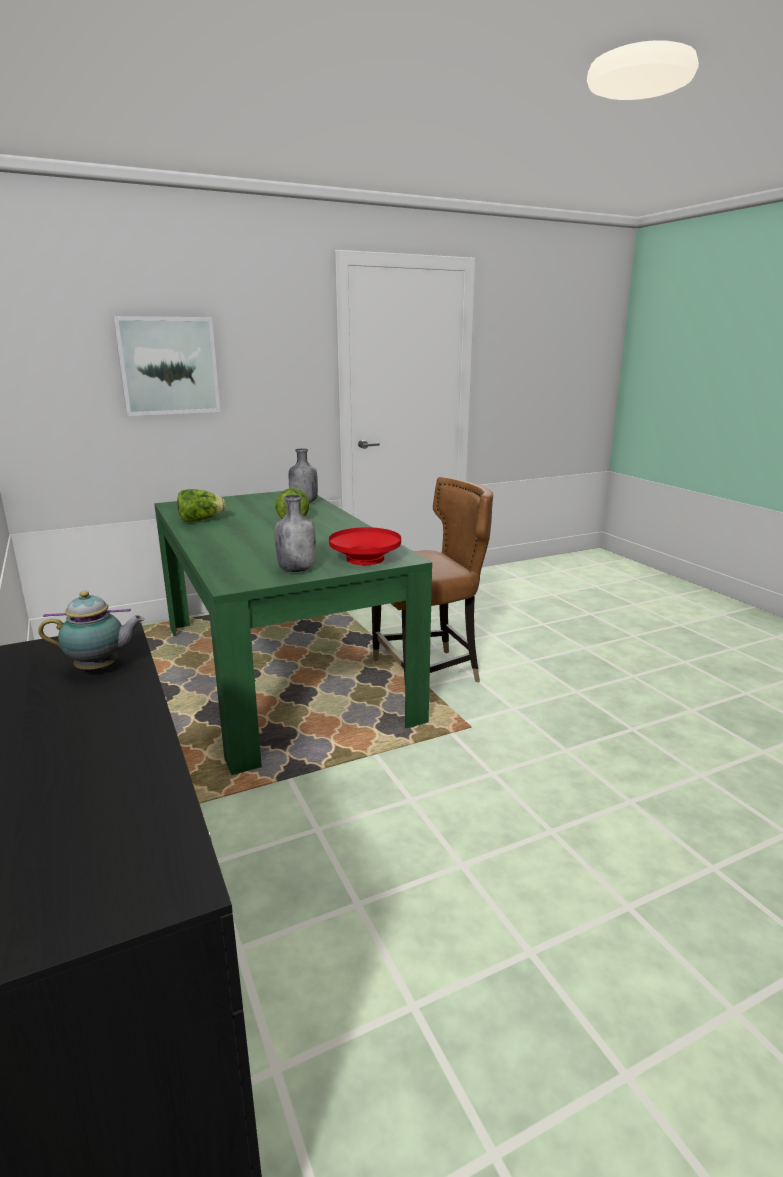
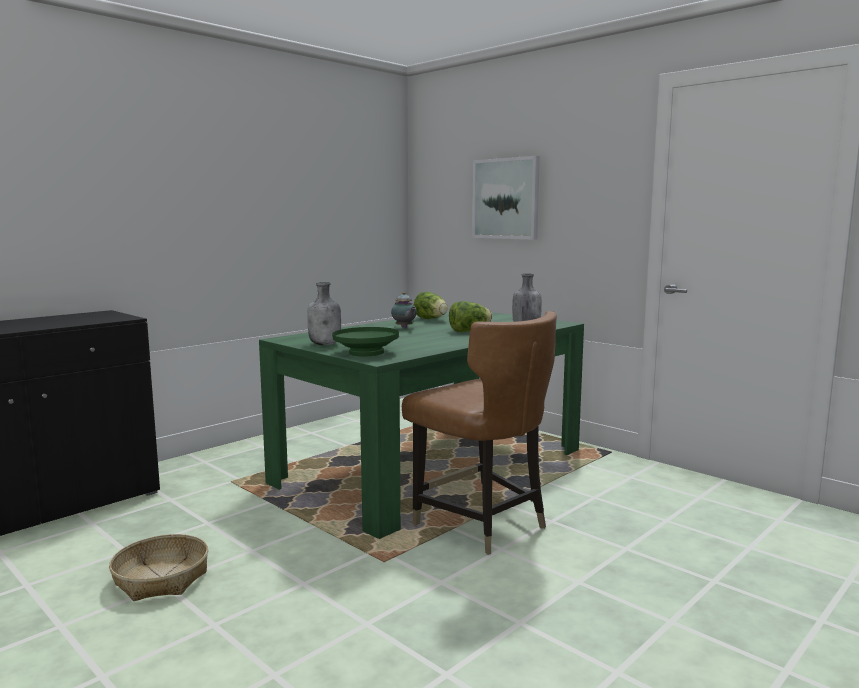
camera: 70 degrees right, 10 degrees down
teapot [38,591,145,670] -> teapot moved to [391,292,417,328]
red bowl [329,527,401,565] -> green bowl [332,327,399,356]
none -> basket [109,534,208,601]

